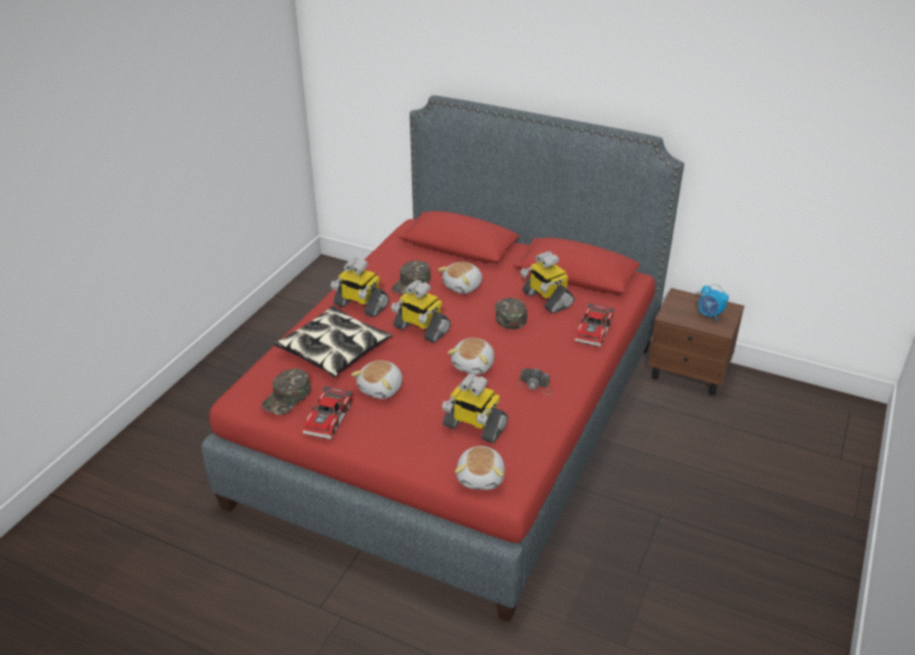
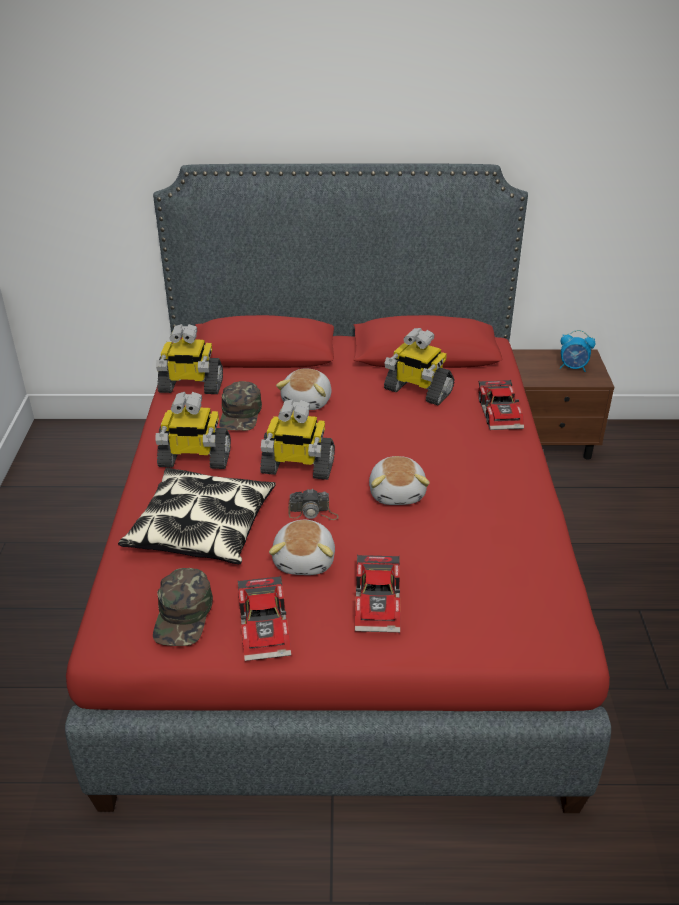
camera: 25 degrees left, 0 degrees up
toy robot [442,374,508,444] -> toy robot moved to [156,324,223,394]
plush toy [455,446,505,490] -> none
green cap [495,298,527,329] -> none
camera [518,368,552,395] -> camera moved to [288,489,339,520]
none -> toy car [355,554,400,633]

